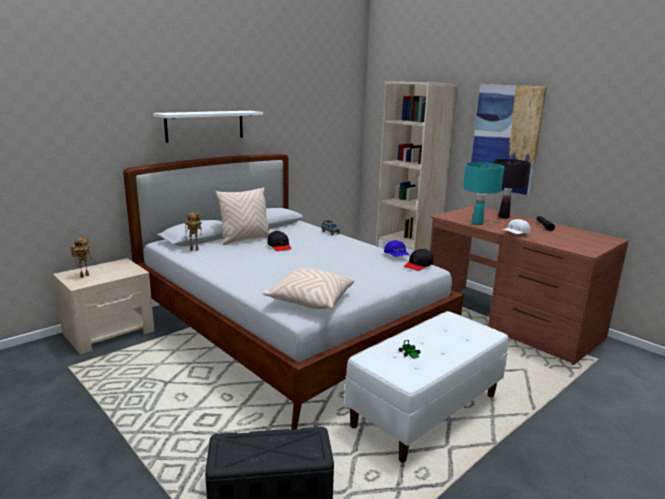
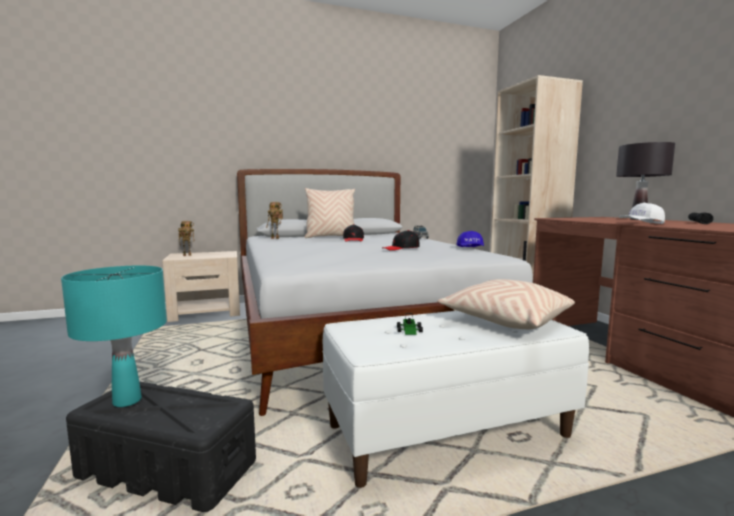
camera: 25 degrees right, 10 degrees down
white shelf [153,111,263,143] -> none
beige pillow [262,268,354,309] -> beige pillow moved to [437,279,575,329]
black cap [404,248,433,271] -> black cap moved to [382,230,420,251]
turquoise table lamp [463,162,505,225] -> turquoise table lamp moved to [61,266,167,407]
picture [471,84,547,195] -> none

